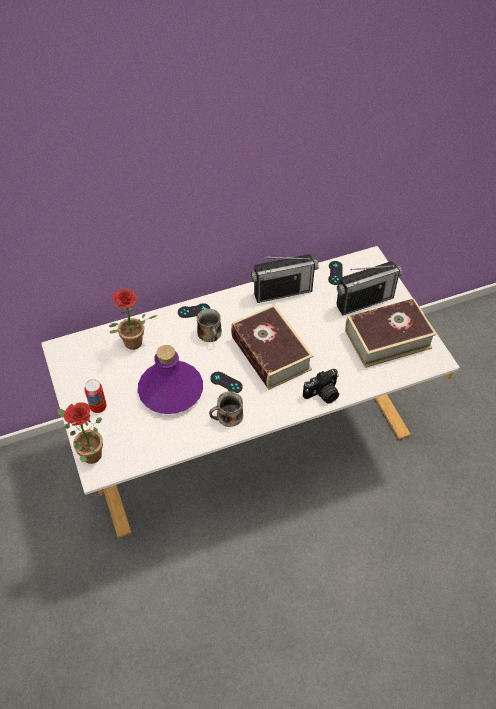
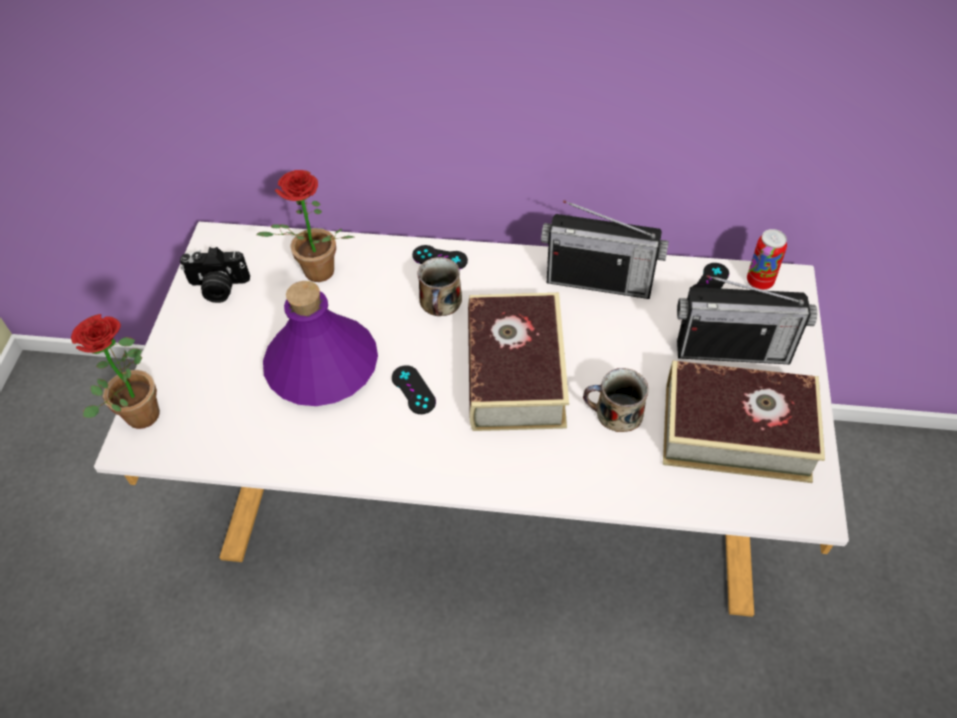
camera: 30 degrees right, 0 degrees up
can [84,379,107,413] -> can moved to [747,229,787,290]
mug [209,391,243,427] -> mug moved to [583,368,649,432]
camera [303,369,339,404] -> camera moved to [180,247,250,303]

